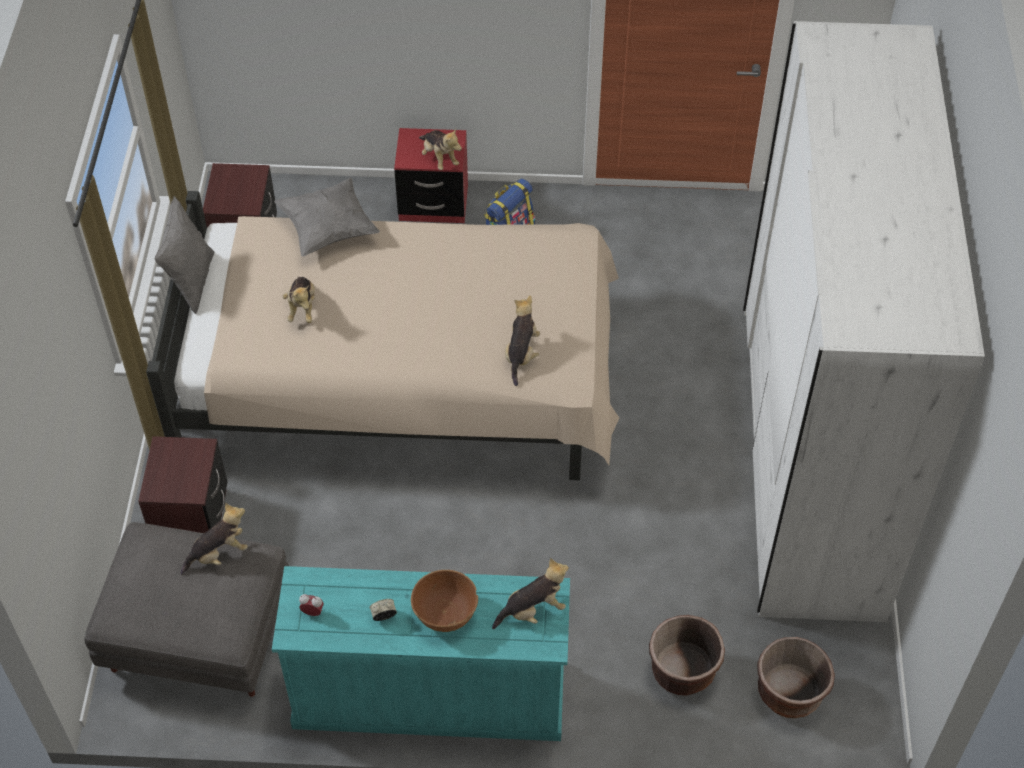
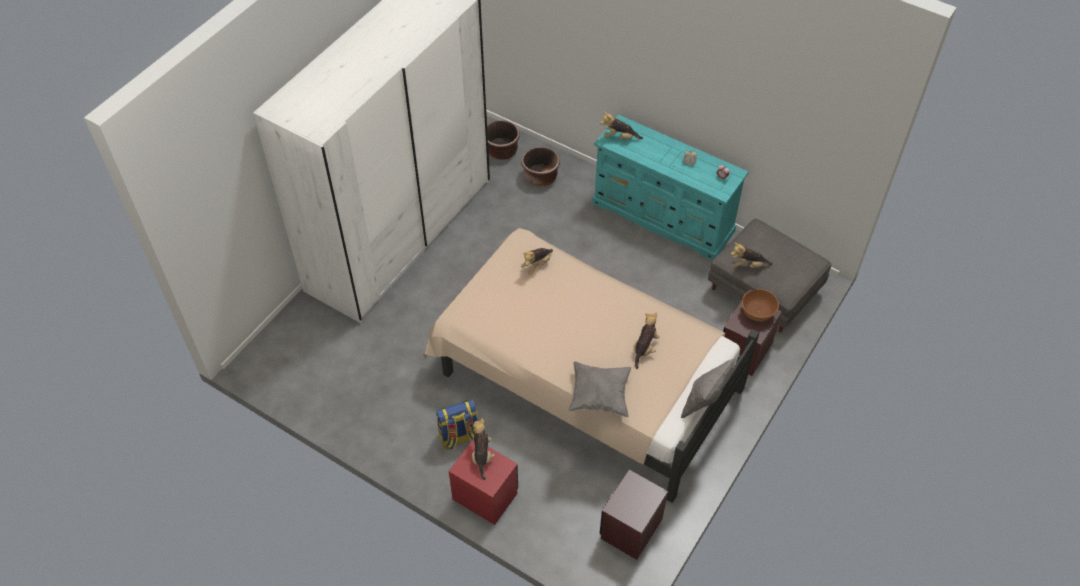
camera: 150 degrees left, 0 degrees up
brown bowl [411,570,478,632] -> brown bowl moved to [742,289,779,321]

